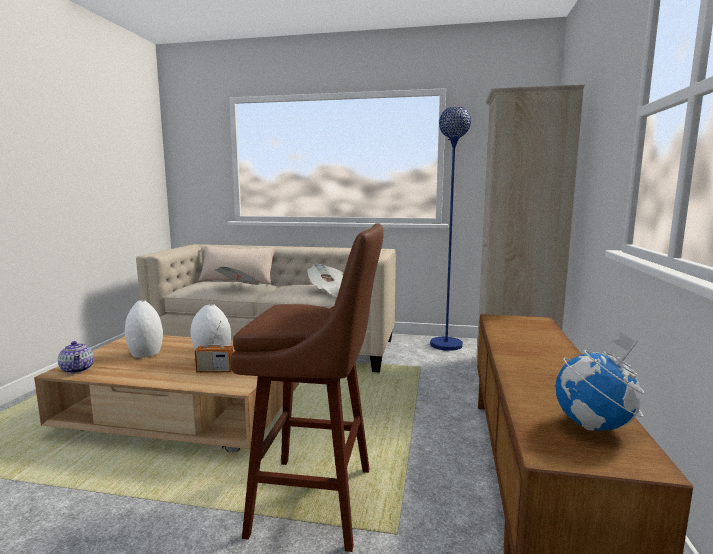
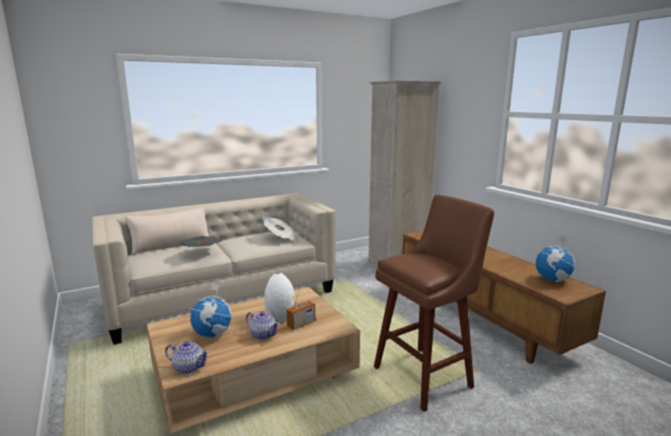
camera: 40 degrees left, 5 degrees up
white vase [125,300,163,358] -> globe [190,283,234,337]
blue floor lamp [430,107,471,351] -> none
none -> teapot [246,312,280,340]

